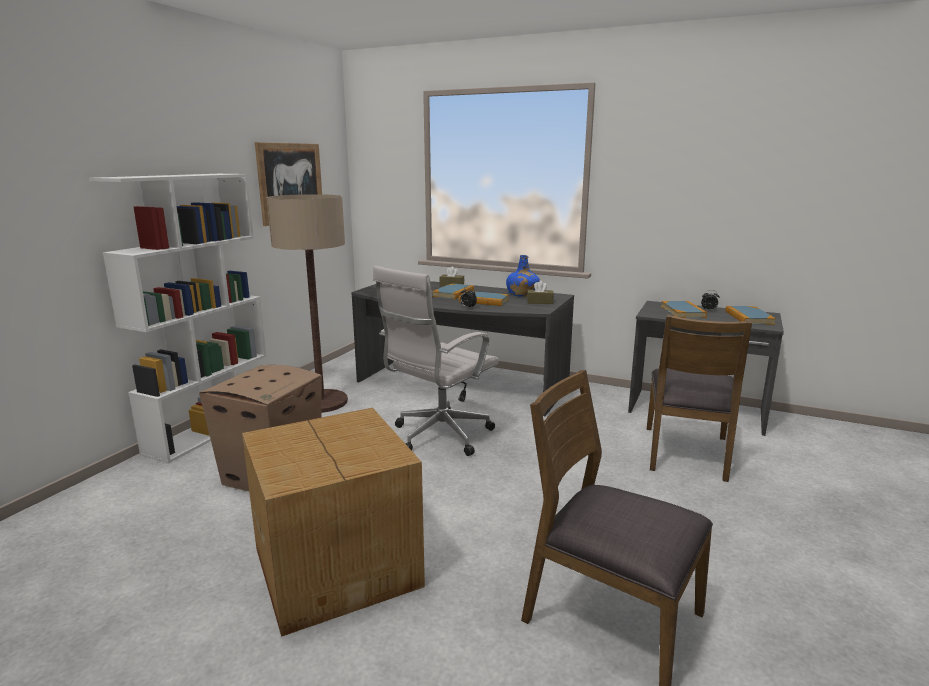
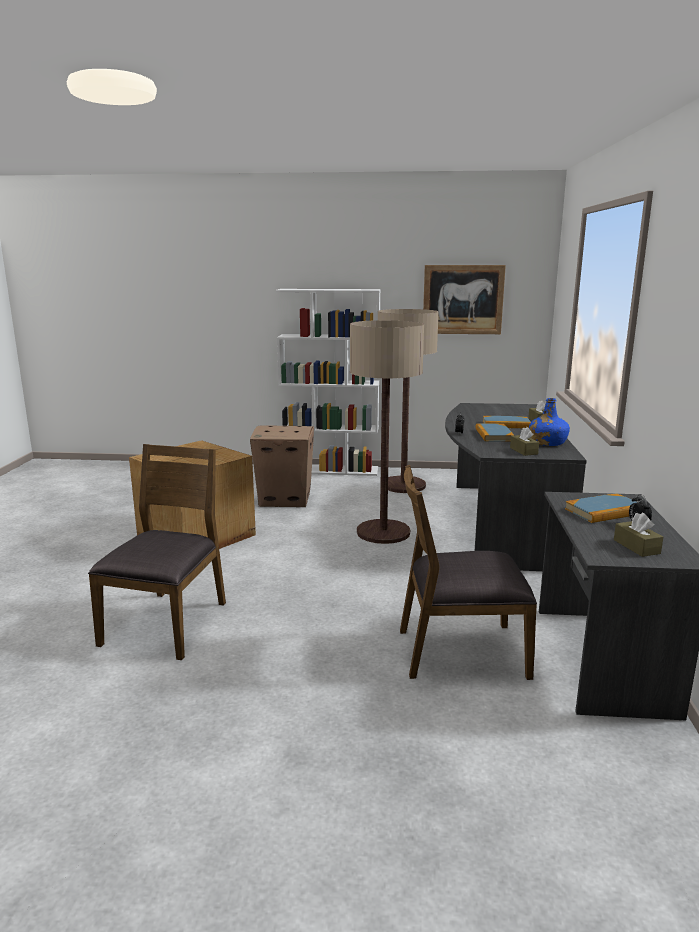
camera: 70 degrees right, 0 degrees up
white office chair [373,266,499,456] -> floor lamp [350,320,424,544]
book [725,306,776,325] -> brown tissue box [614,513,663,557]

